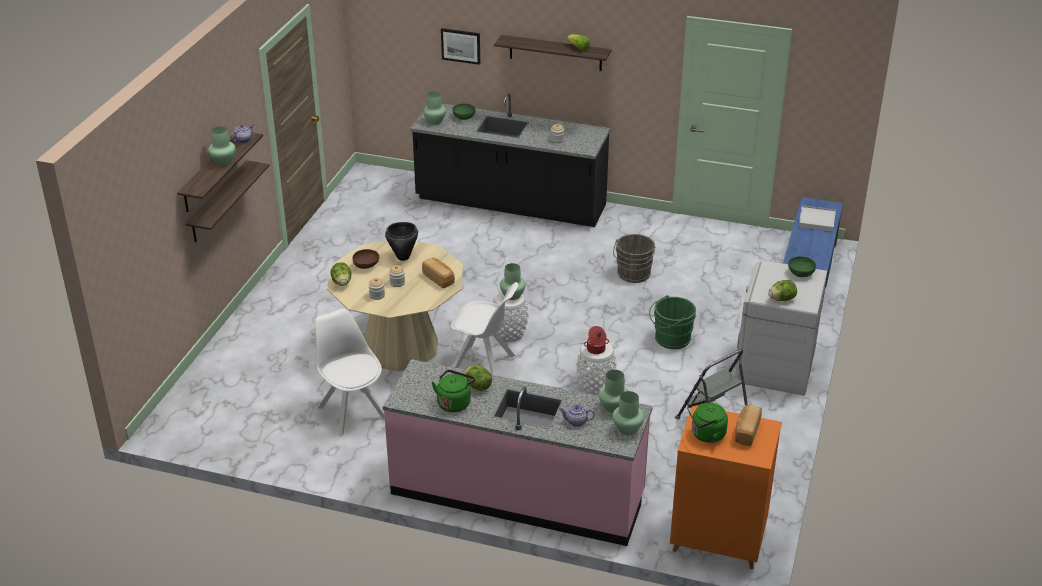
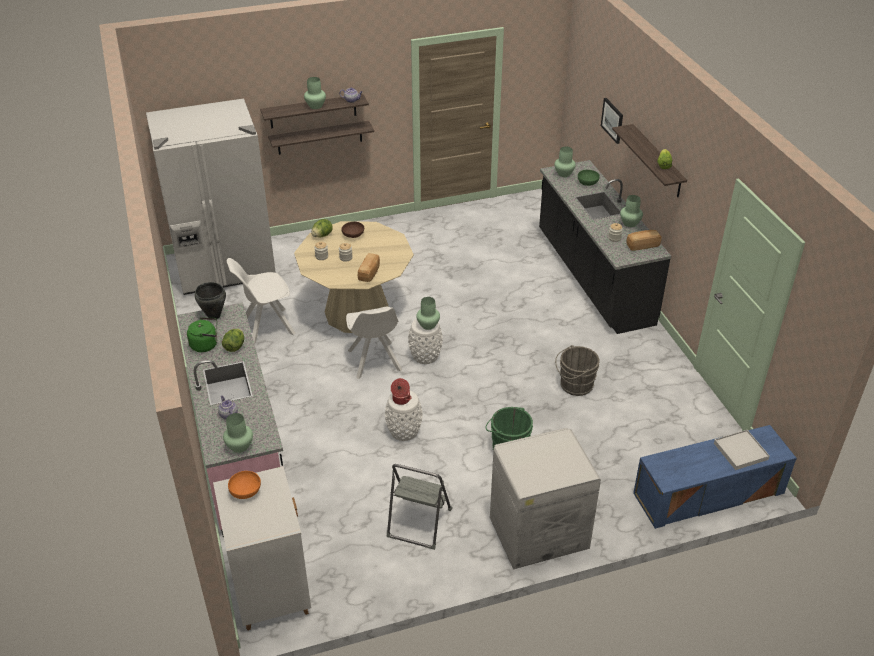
camera: 55 degrees right, 5 degrees up
white chair [315,308,385,437] -> white chair turned 135 degrees counterclockwise [227,258,295,344]
black cooking pot [385,222,418,261] -> black cooking pot moved to [195,282,226,319]
green vase [599,370,628,413] -> green vase moved to [620,195,643,227]
orange dresser [670,405,782,569] -> white dresser [213,466,311,630]
green kettle [687,400,728,443] -> orange bowl [228,471,261,499]
bread [735,405,762,446] -> bread moved to [626,230,662,251]
lettuce [768,280,797,301] -> none
green bowl [788,256,816,277] -> none
none -> white fridge [146,99,276,295]

